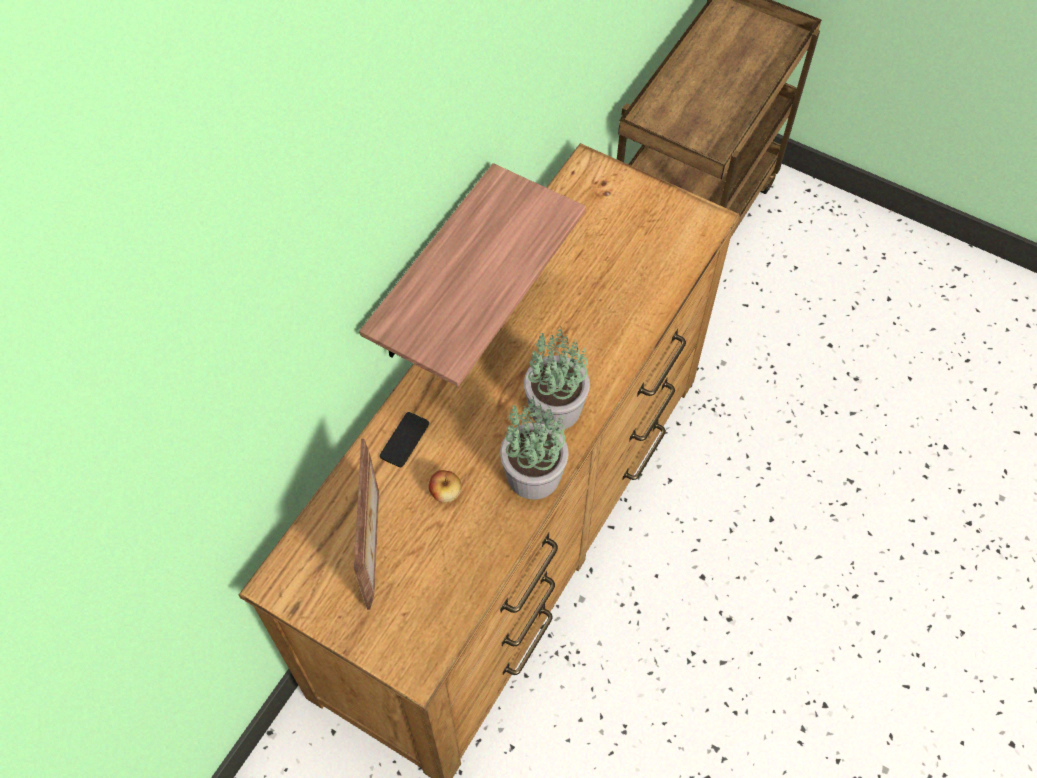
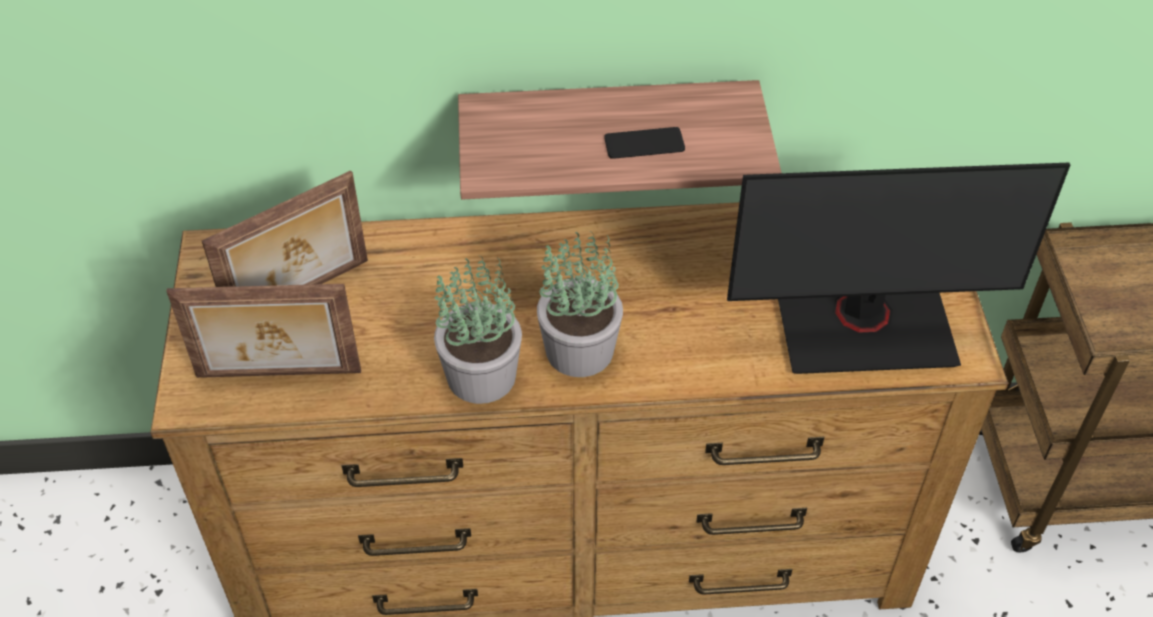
camera: 55 degrees right, 10 degrees down
phone [380,412,429,467] -> phone moved to [604,127,685,159]
apple [429,470,462,503] -> none
none -> picture frame [166,284,361,378]
none -> monitor [727,163,1070,374]

